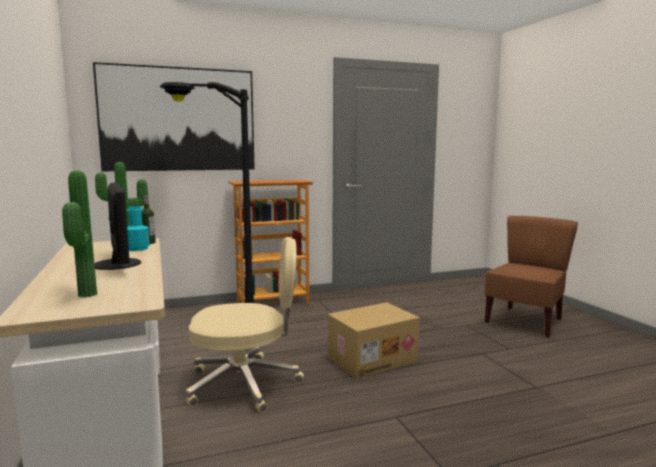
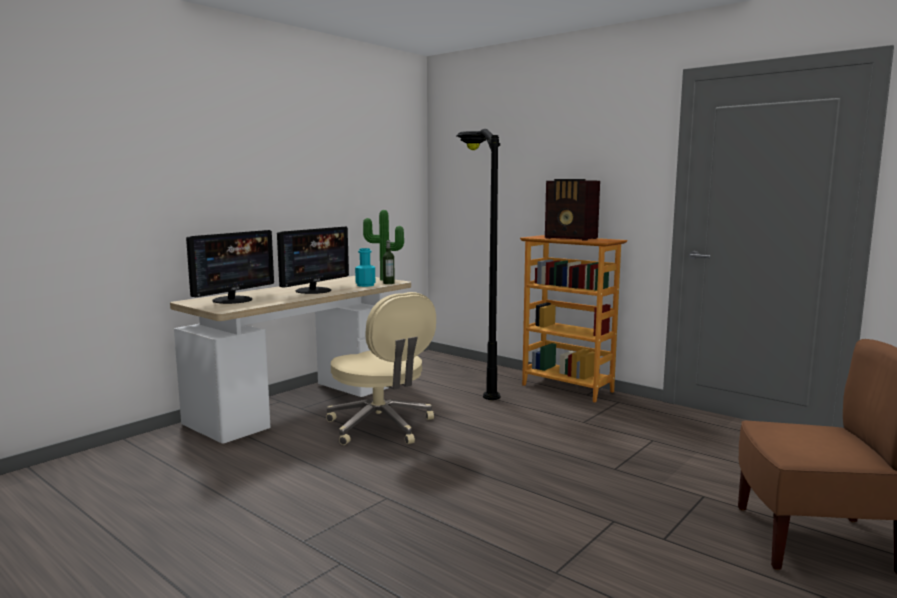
camera: 60 degrees right, 0 degrees up
potted plant [62,170,97,298] -> monitor [186,230,274,304]
picture [93,62,255,171] -> none
cardboard box [328,302,420,379] -> none
none -> radio [545,179,600,241]

